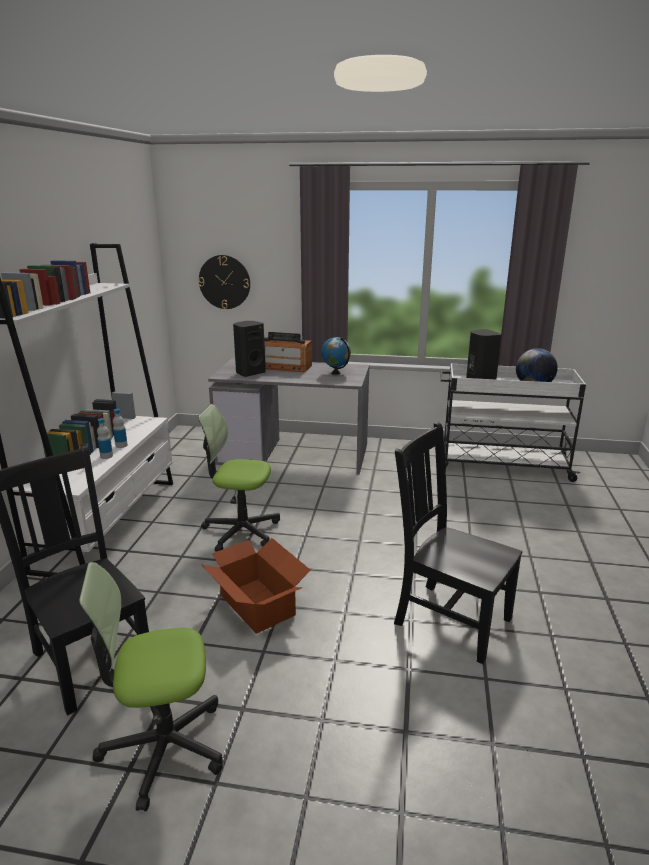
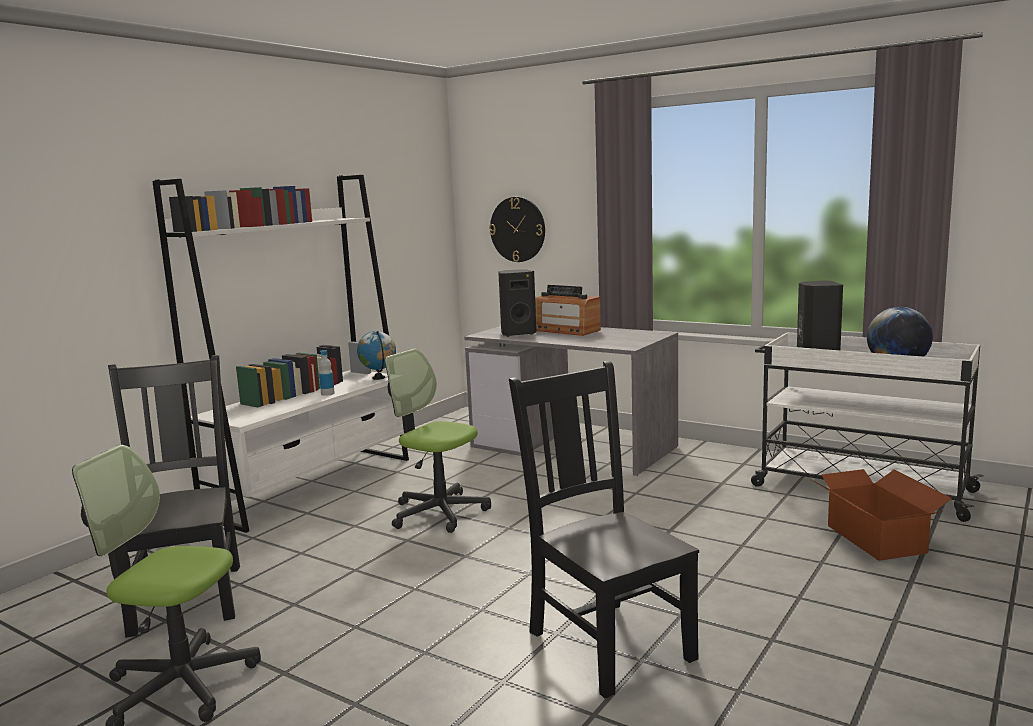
camera: 25 degrees right, 10 degrees down
bottle [97,418,113,459] -> none
cardboard box [201,538,311,634] -> cardboard box moved to [812,469,952,561]
globe [321,337,351,375] -> globe moved to [357,331,396,380]

